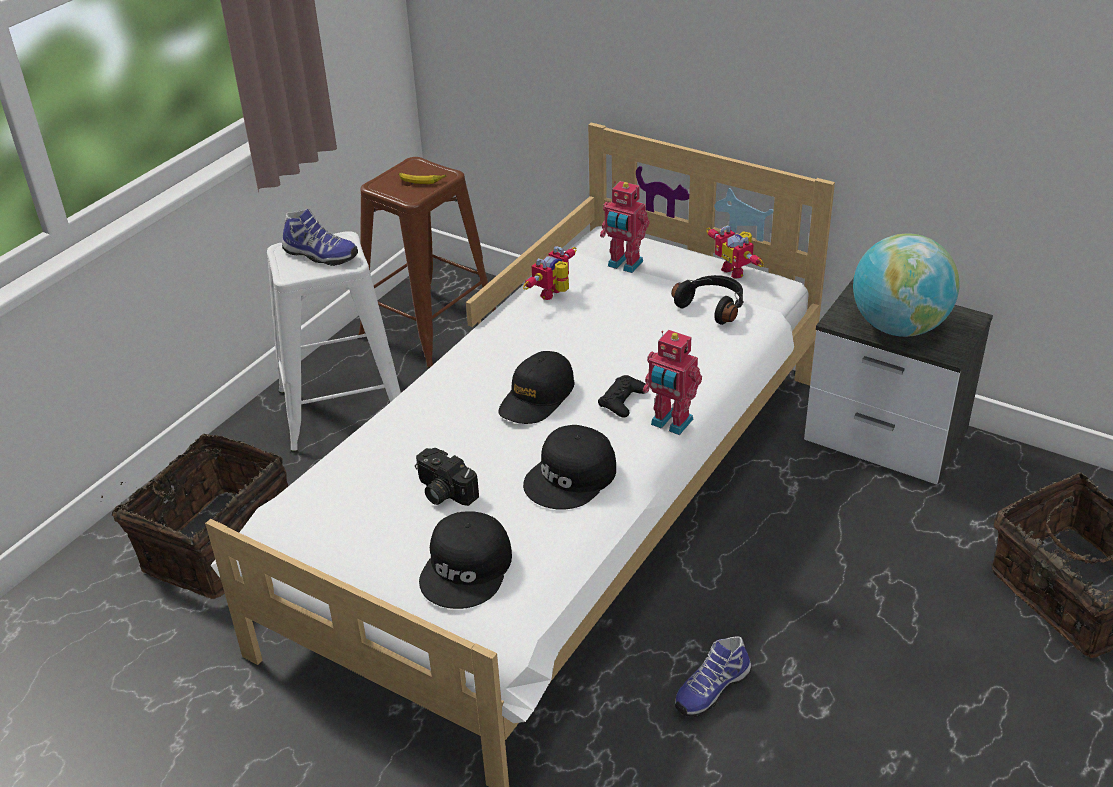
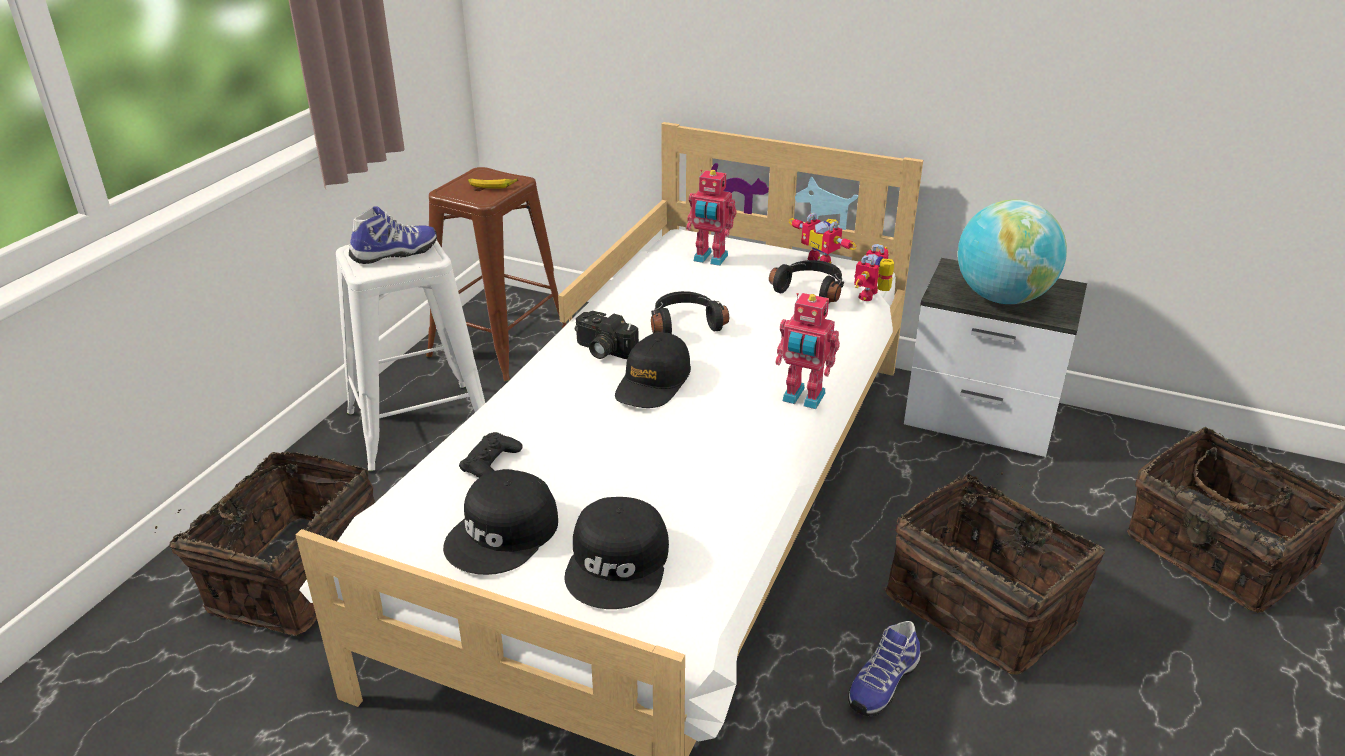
camera: 10 degrees left, 5 degrees down
shoe [282,209,358,266] -> shoe turned 45 degrees counterclockwise [349,206,437,264]
camera [415,448,479,506] -> camera moved to [575,311,639,359]
toy robot [523,246,577,300] -> toy robot moved to [854,244,894,301]
black cap [523,425,616,510] -> black cap moved to [443,469,558,575]
black game controller [598,375,646,418] -> black game controller moved to [459,432,522,478]
none -> black headphones [651,291,729,334]
none -> basket [885,472,1105,675]

